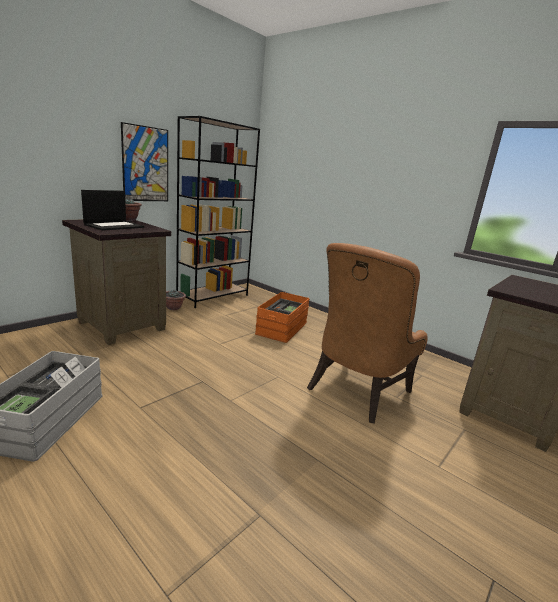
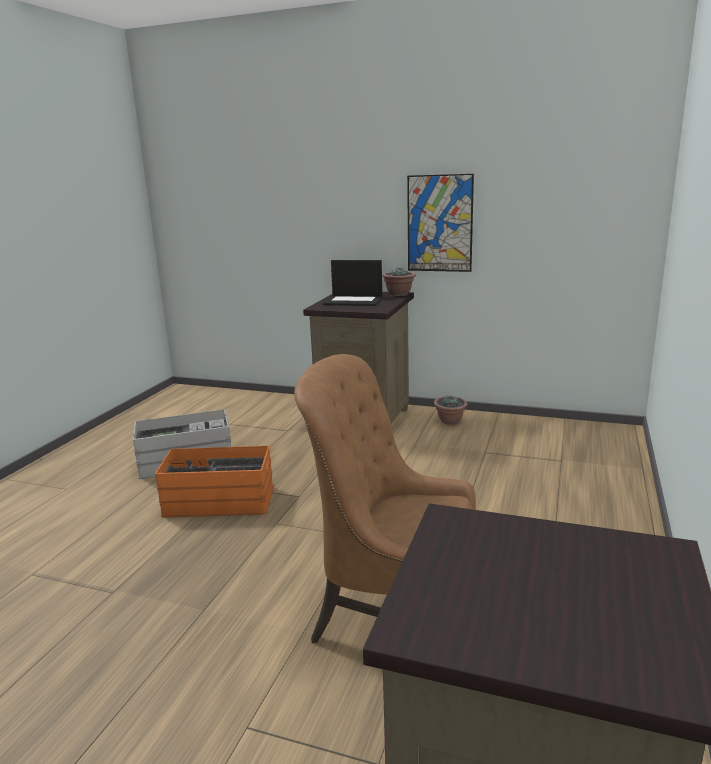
camera: 70 degrees right, 0 degrees up
beige bookcase [176,116,260,308] -> none
orange storage box [255,292,310,343] -> orange storage box moved to [155,446,274,517]

